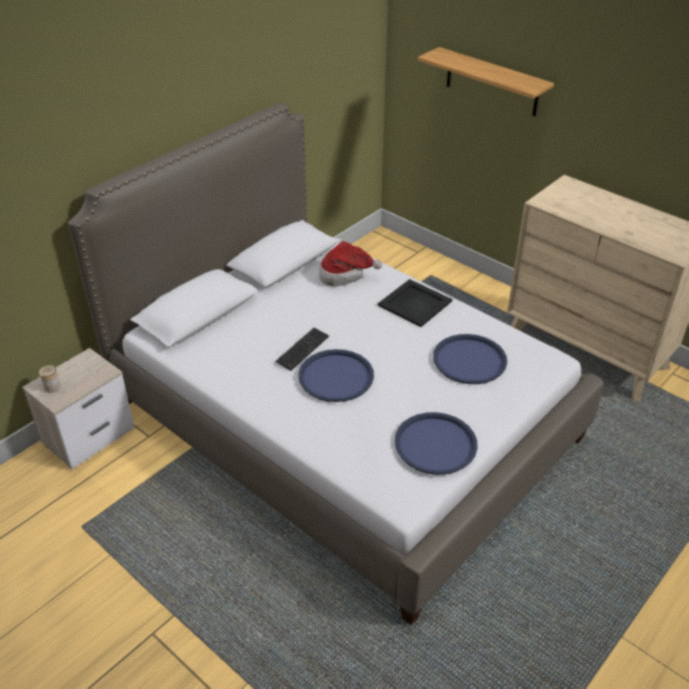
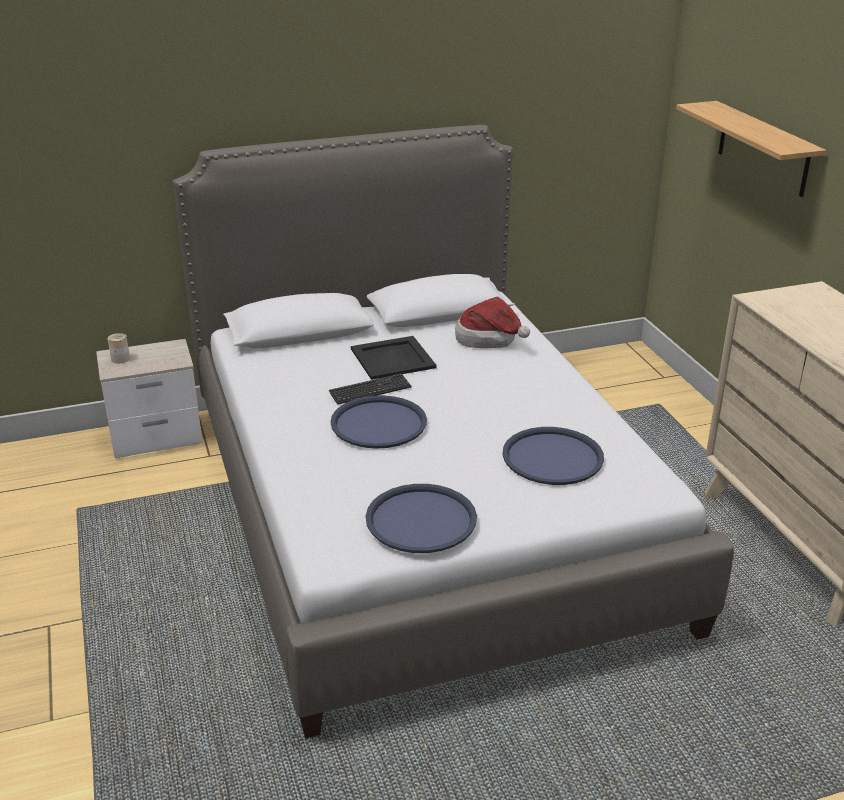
camera: 30 degrees right, 10 degrees down
black tray [378,279,452,327] -> black tray moved to [351,336,437,380]

